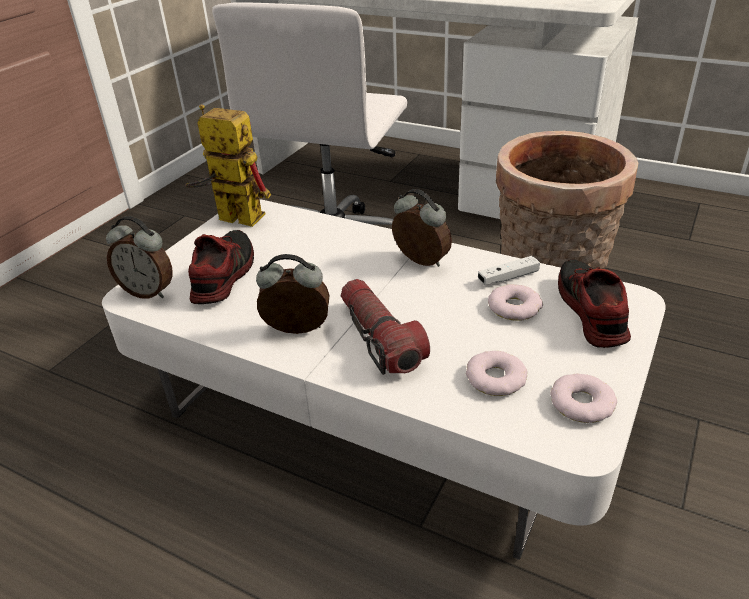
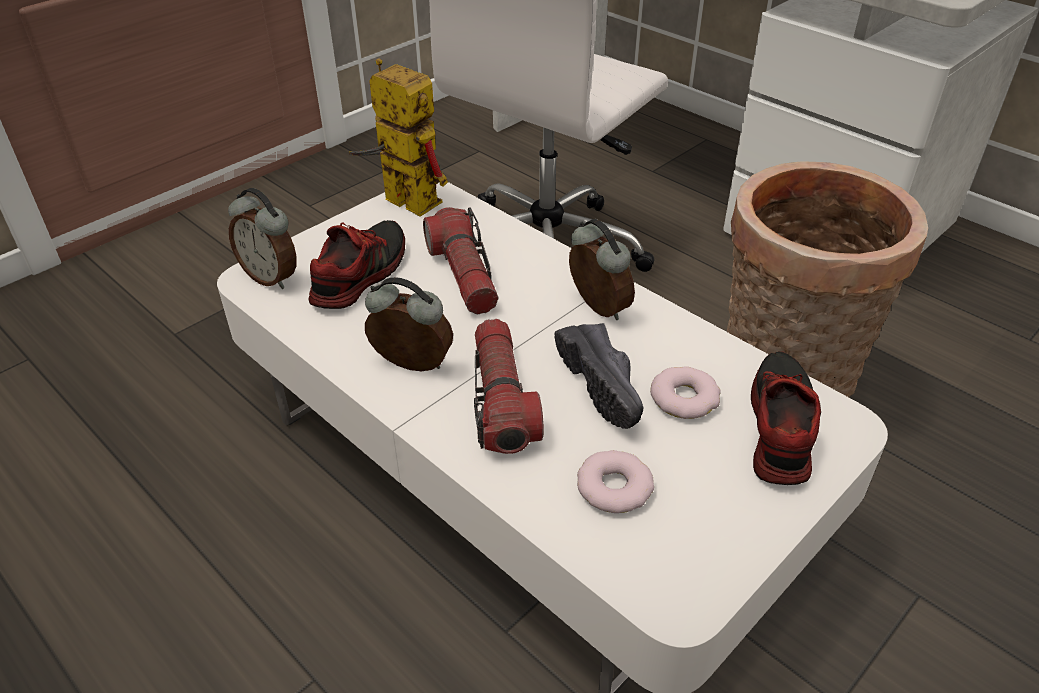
camera: 15 degrees right, 5 degrees up
white game controller [478,256,540,285] -> none
donut [550,373,617,423] -> none
none -> flashlight [423,207,498,314]
none -> black shoe [555,323,643,429]

